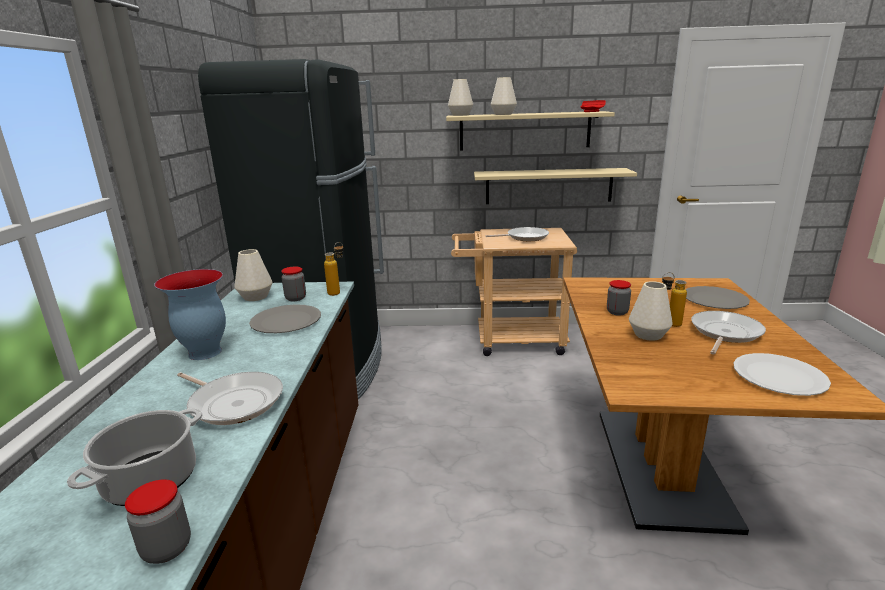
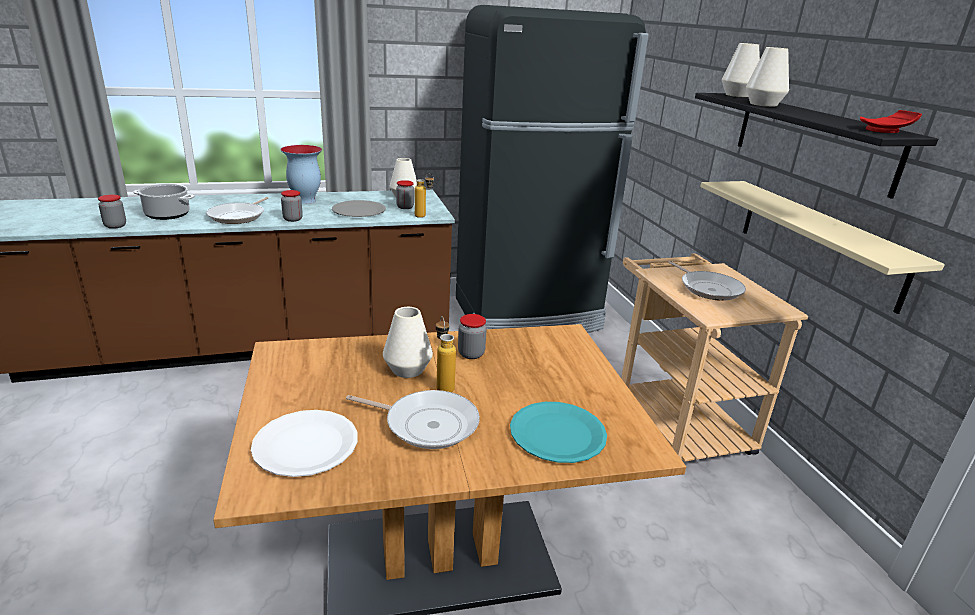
camera: 70 degrees right, 5 degrees up
beige shelf [446,111,615,151] -> black shelf [695,93,938,199]
grey plate [686,286,750,309] -> turquoise plate [510,402,607,463]
none -> jar [281,190,303,222]

